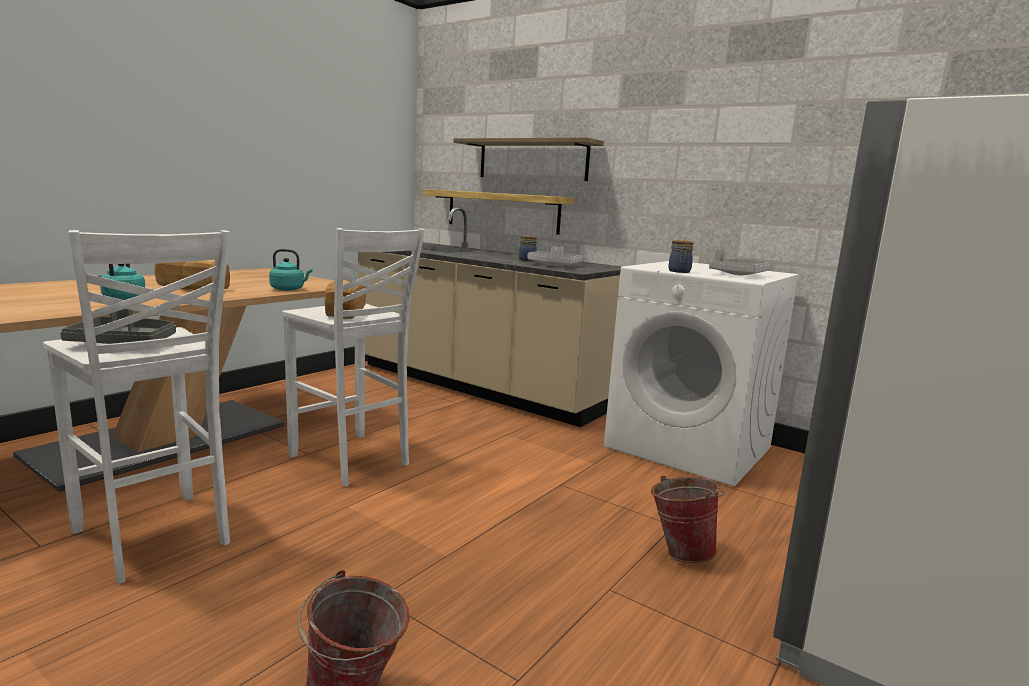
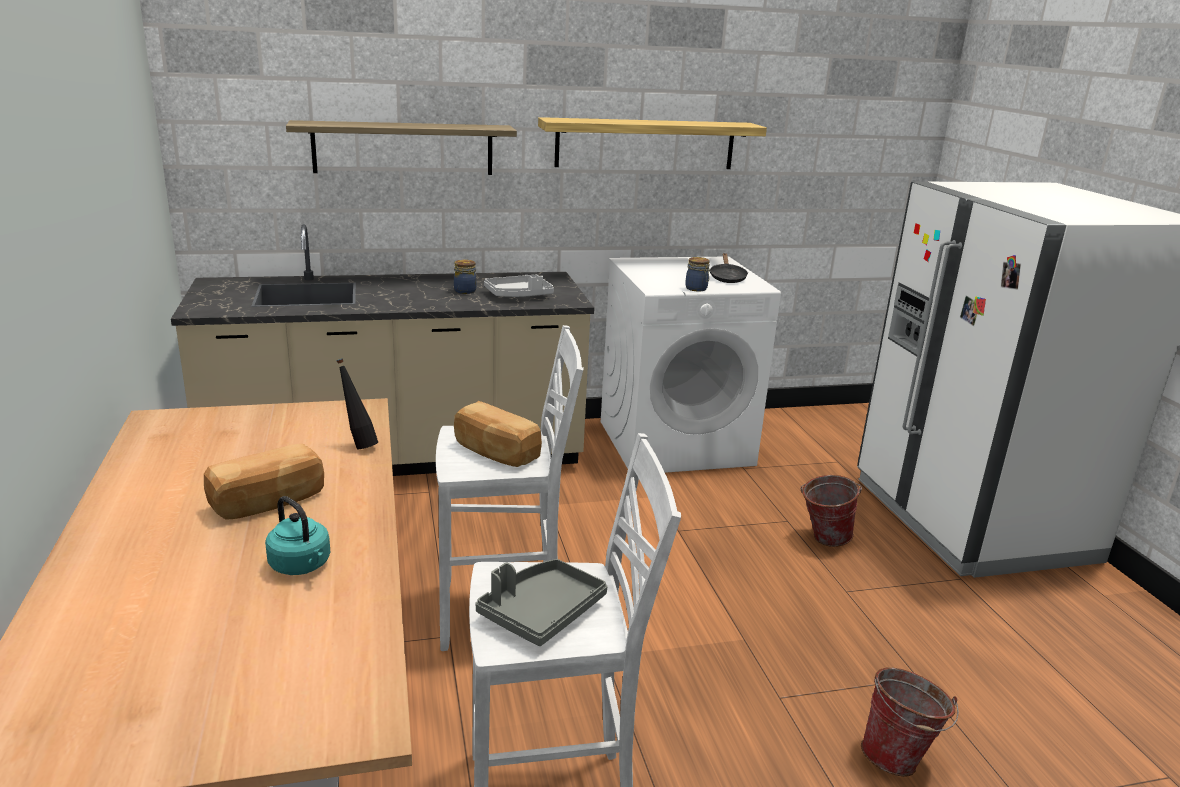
camera: 50 degrees left, 10 degrees up
turquoise kettle [269,249,312,291] -> black bottle [336,359,378,449]
shelf [423,189,574,235] -> shelf moved to [538,117,767,169]
grey tray [709,249,771,275] -> black frying pan [710,253,748,283]

